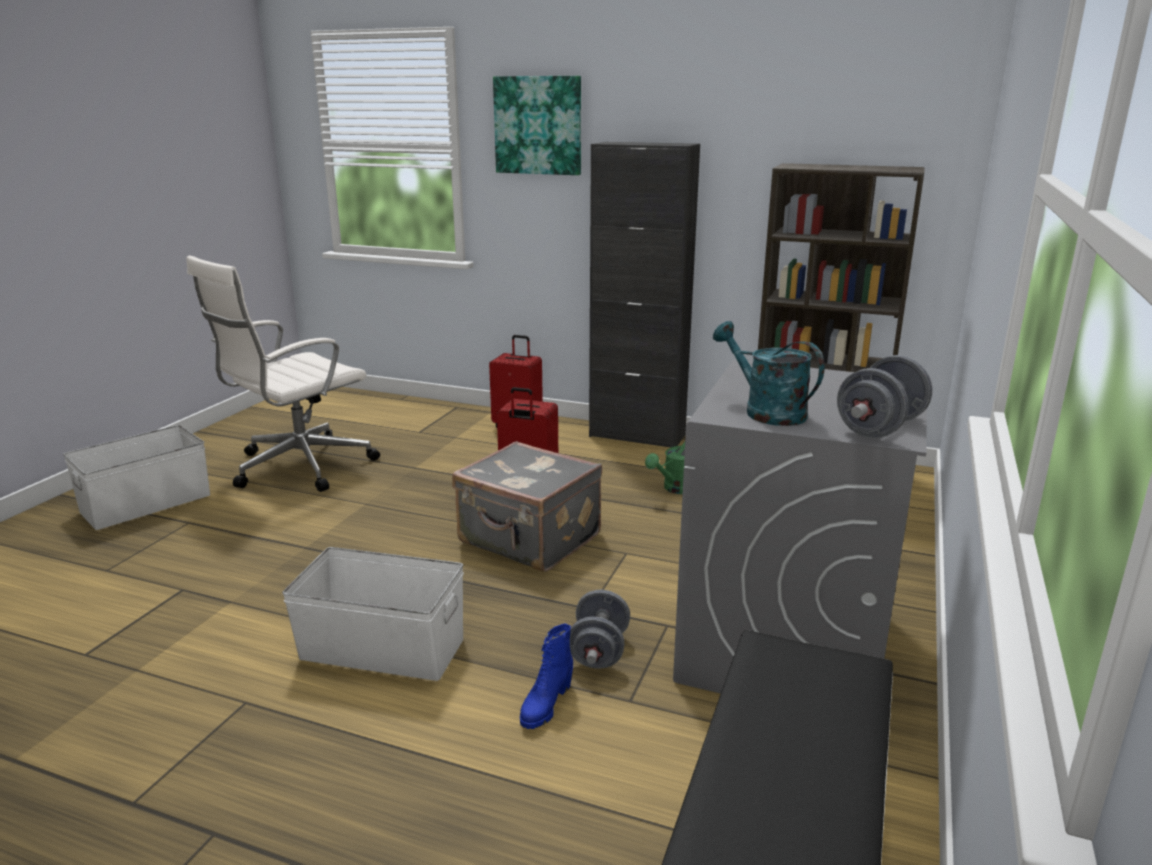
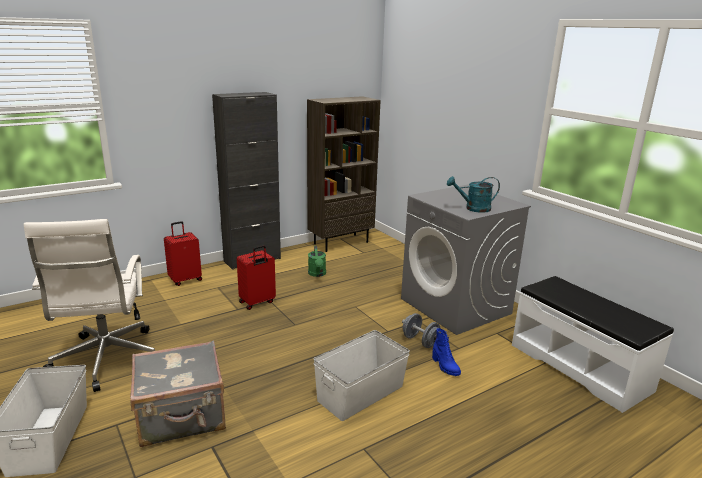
camera: 55 degrees left, 0 degrees up
grey suitcase [452,441,602,572] -> grey suitcase moved to [130,341,226,447]
picture [493,76,581,175] -> none
grey dumbbell [837,355,932,438] -> none

